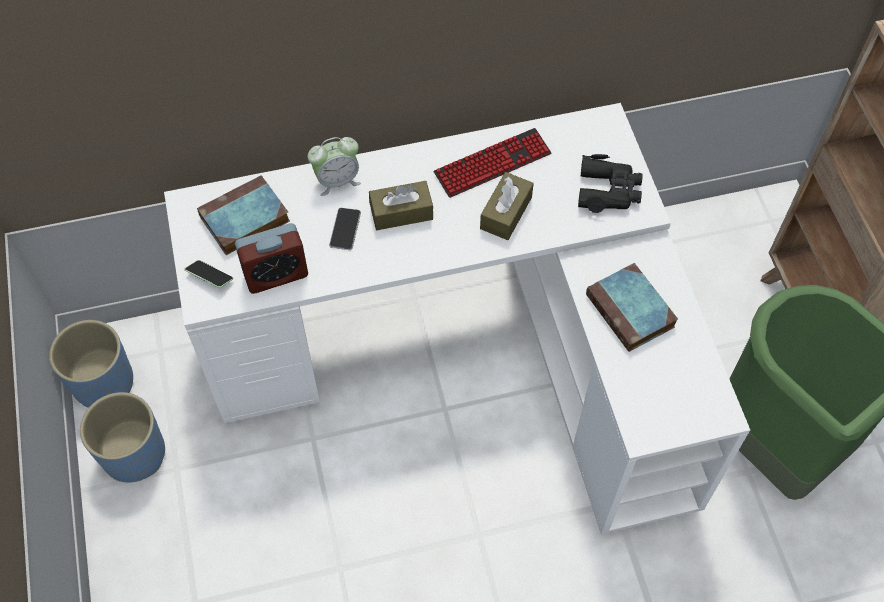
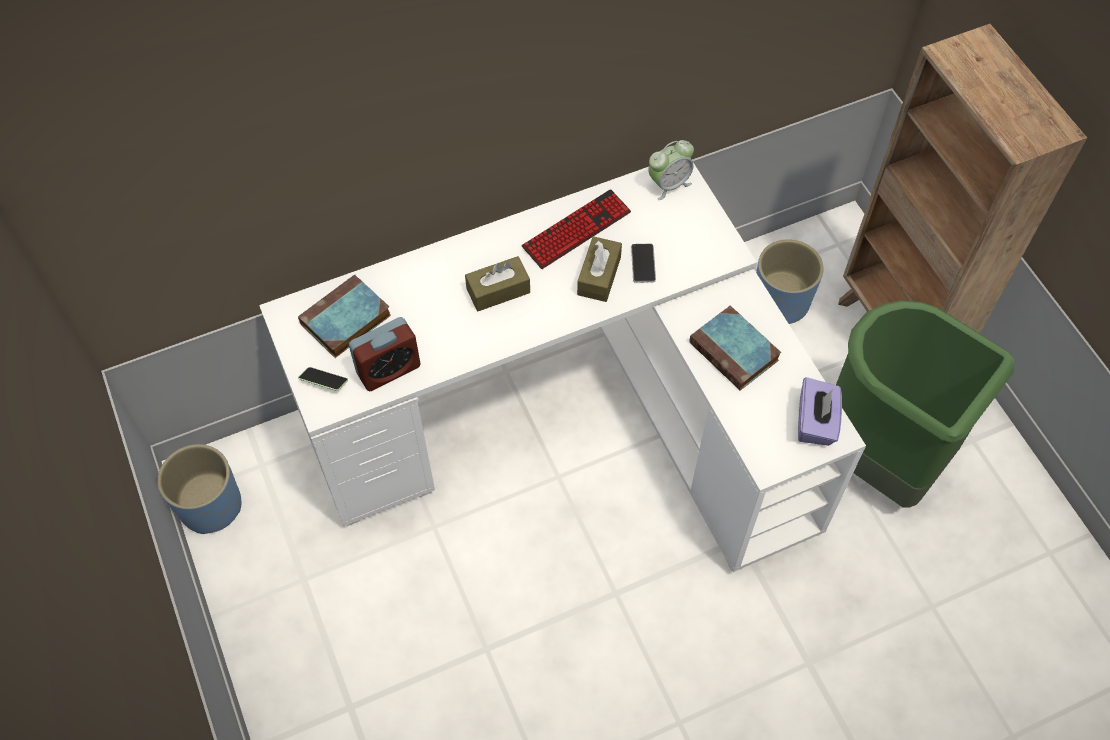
camera: 10 degrees left, 0 degrees up
blue planter [80,392,165,482] -> blue planter moved to [756,239,824,324]
alarm clock [308,137,361,196] -> alarm clock moved to [648,140,694,200]
phone [329,208,361,250] -> phone moved to [631,244,656,283]
black binoculars [578,154,643,213] -> none
none -> purple tissue box [798,377,842,446]

